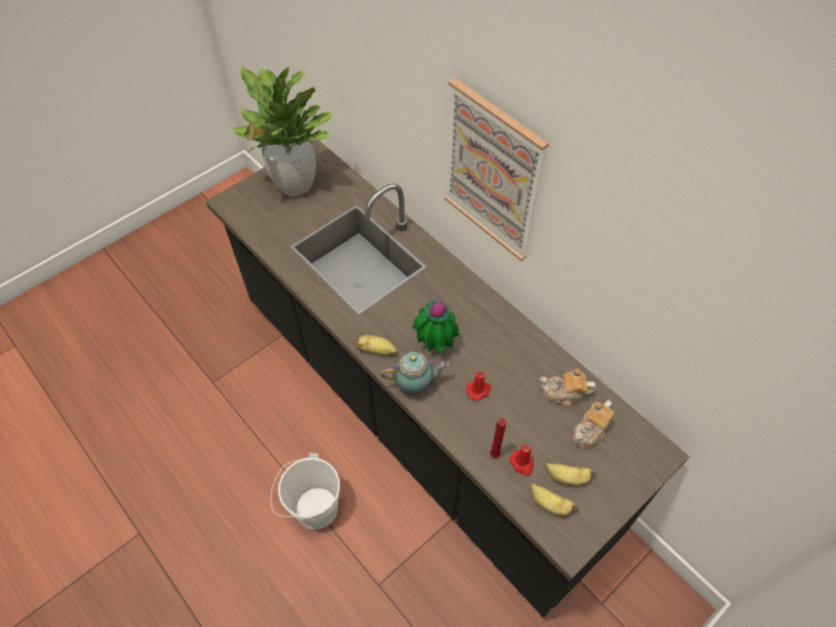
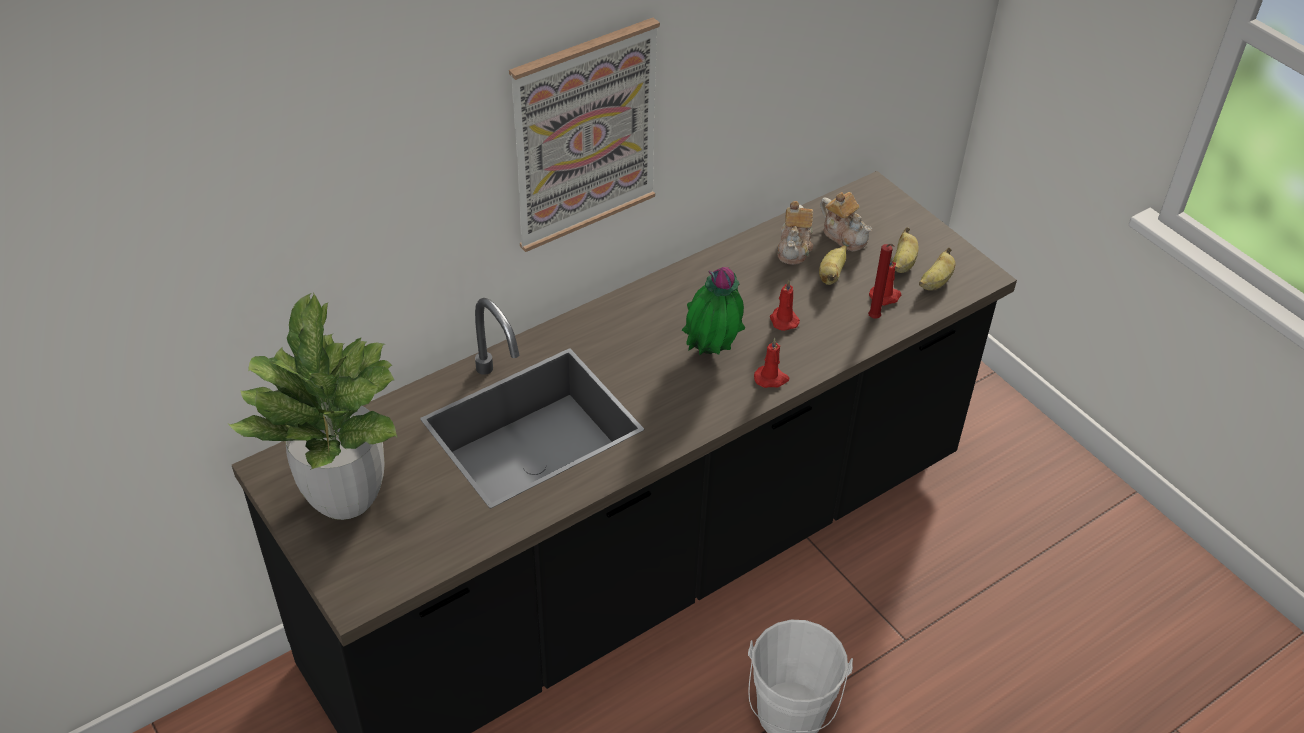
camera: 85 degrees left, 10 degrees down
banana [354,335,397,355] -> banana moved to [819,245,847,285]
teapot [381,352,449,395] -> red candle [754,338,789,388]

